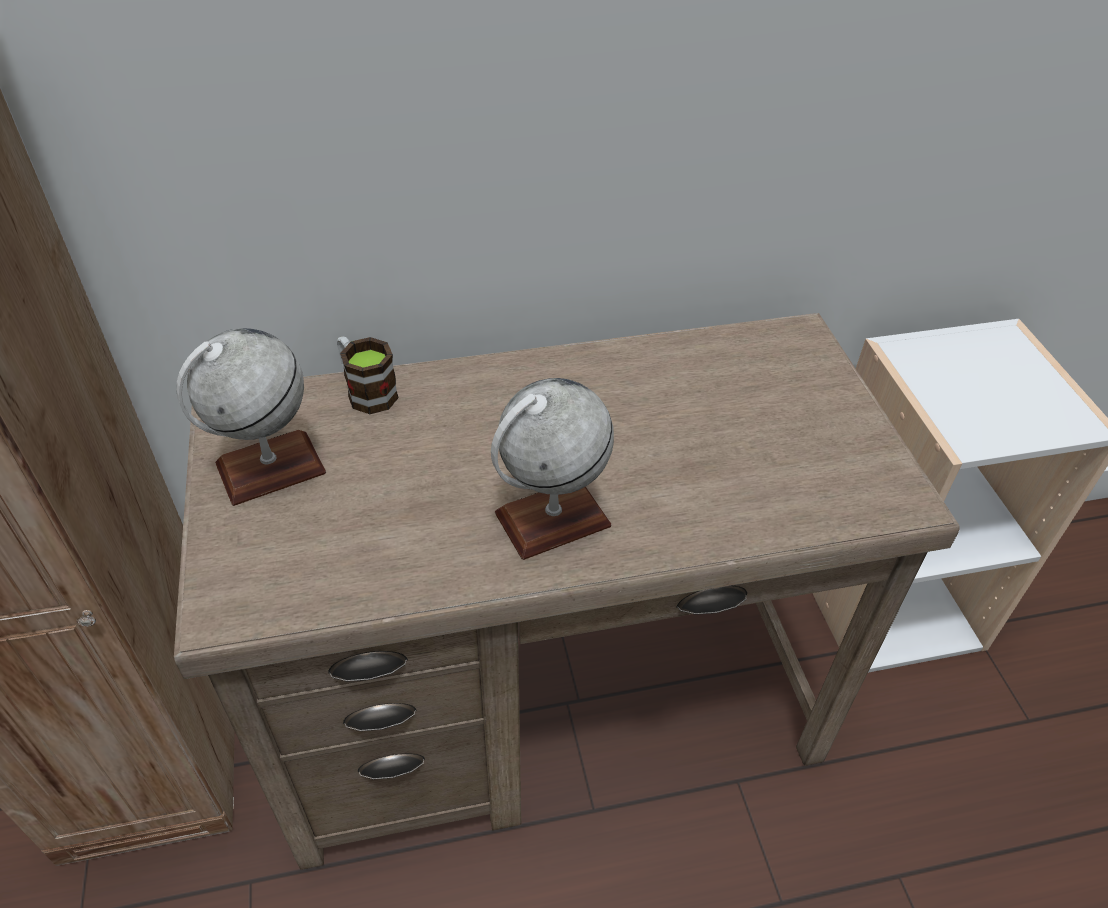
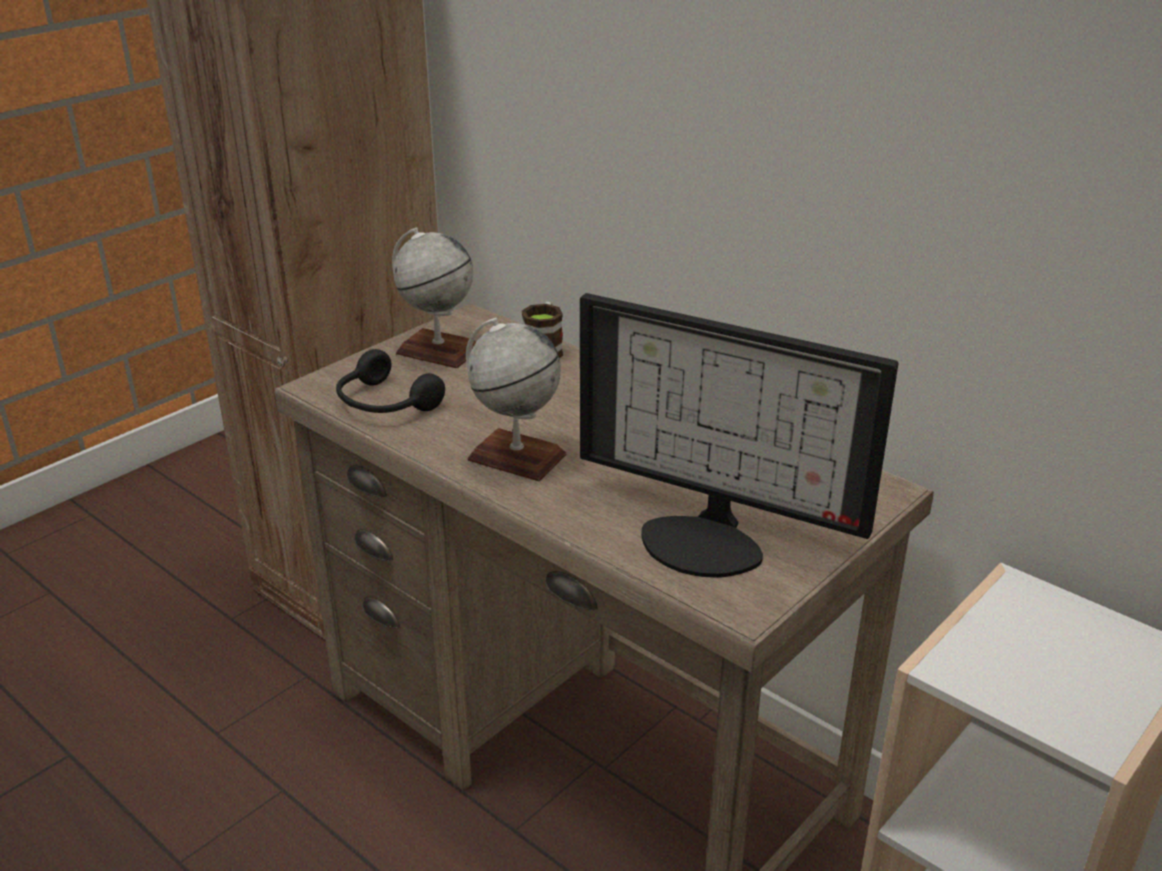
camera: 55 degrees right, 15 degrees down
none -> black headphones [336,349,445,413]
none -> monitor [580,293,899,578]

